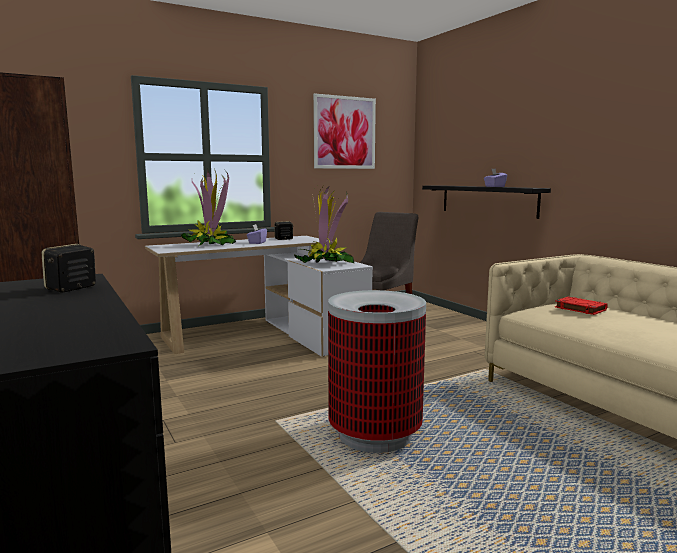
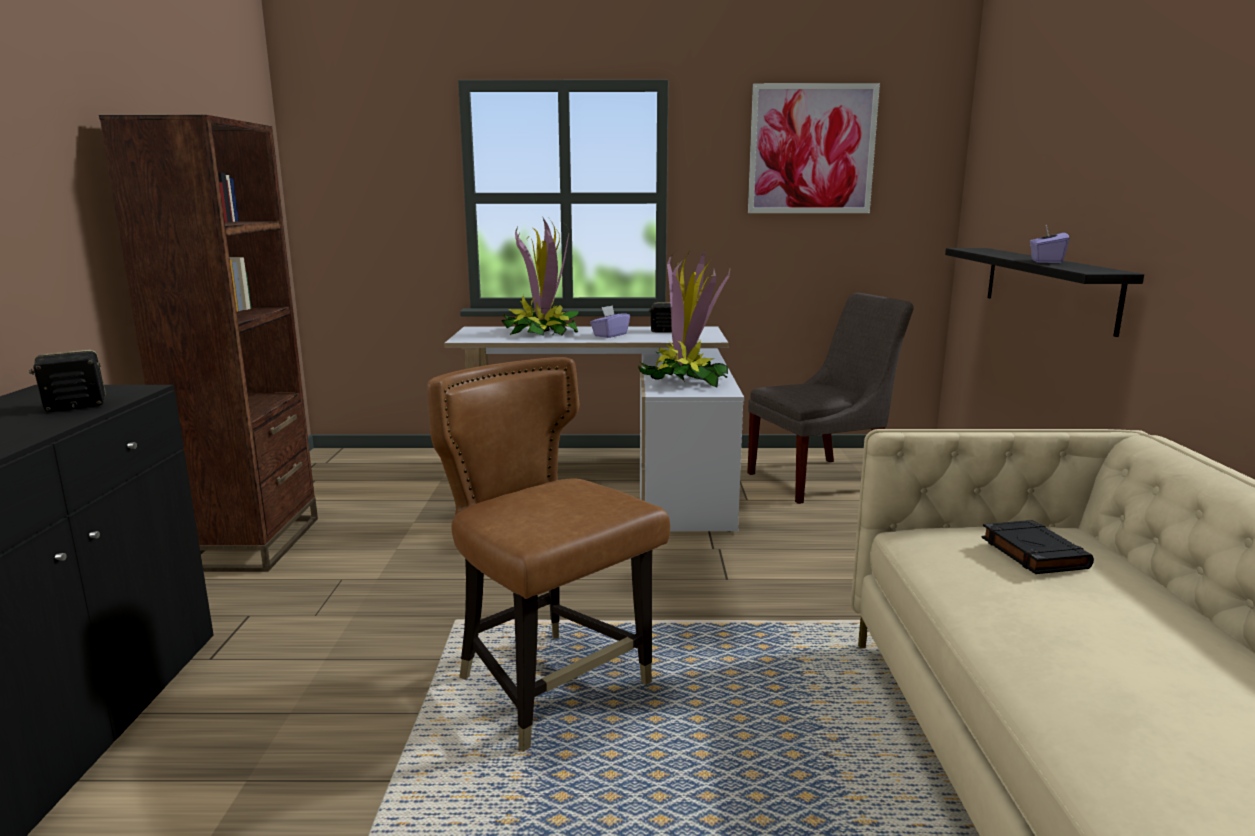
camera: 30 degrees right, 5 degrees up
trash can [328,290,426,453] -> brown chair [427,357,670,752]
red book [555,297,608,315] -> black book [981,520,1094,574]

